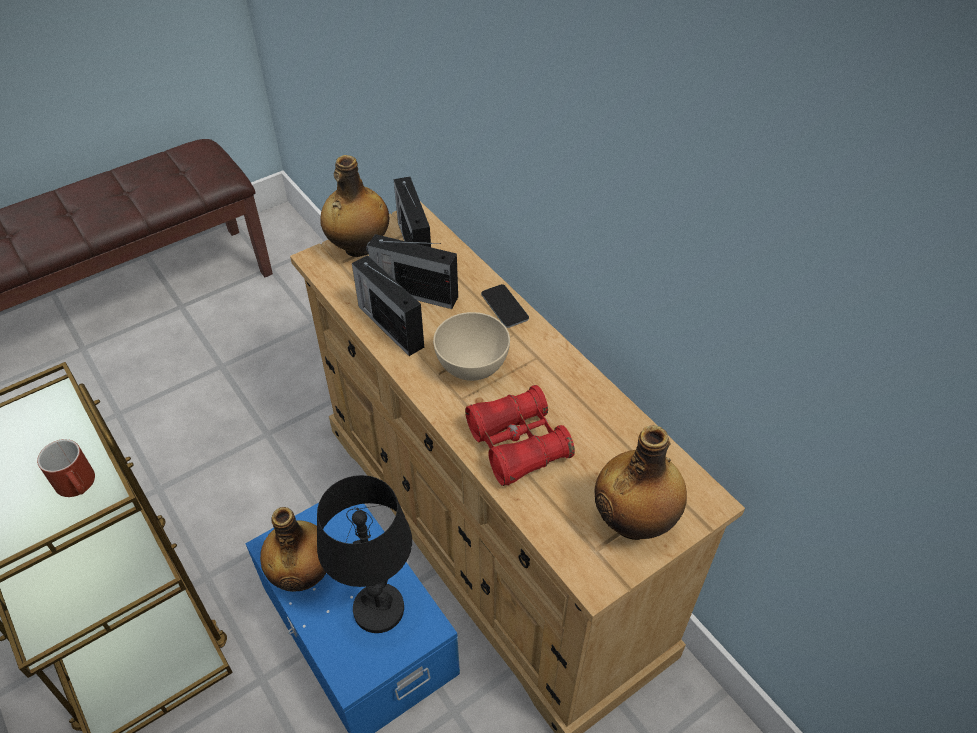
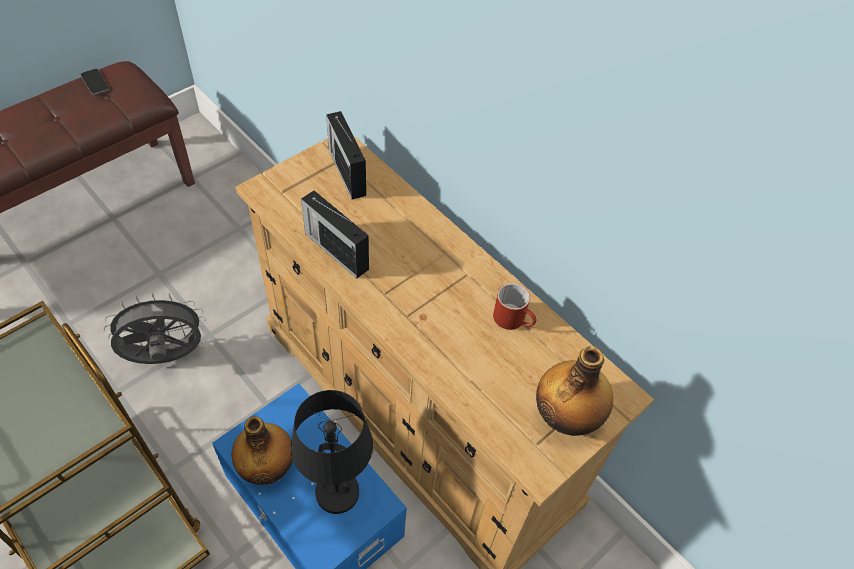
camera: 10 degrees left, 5 degrees up
red mug [37,439,95,497] -> red mug moved to [493,283,536,330]
bottle [320,155,389,257] -> none
radio [366,234,458,309] -> none
beige bowl [433,312,510,381] -> none
red binoculars [465,385,575,486] -> none
phone [481,284,529,328] -> phone moved to [81,69,109,95]
none -> grey fan [104,293,206,364]

